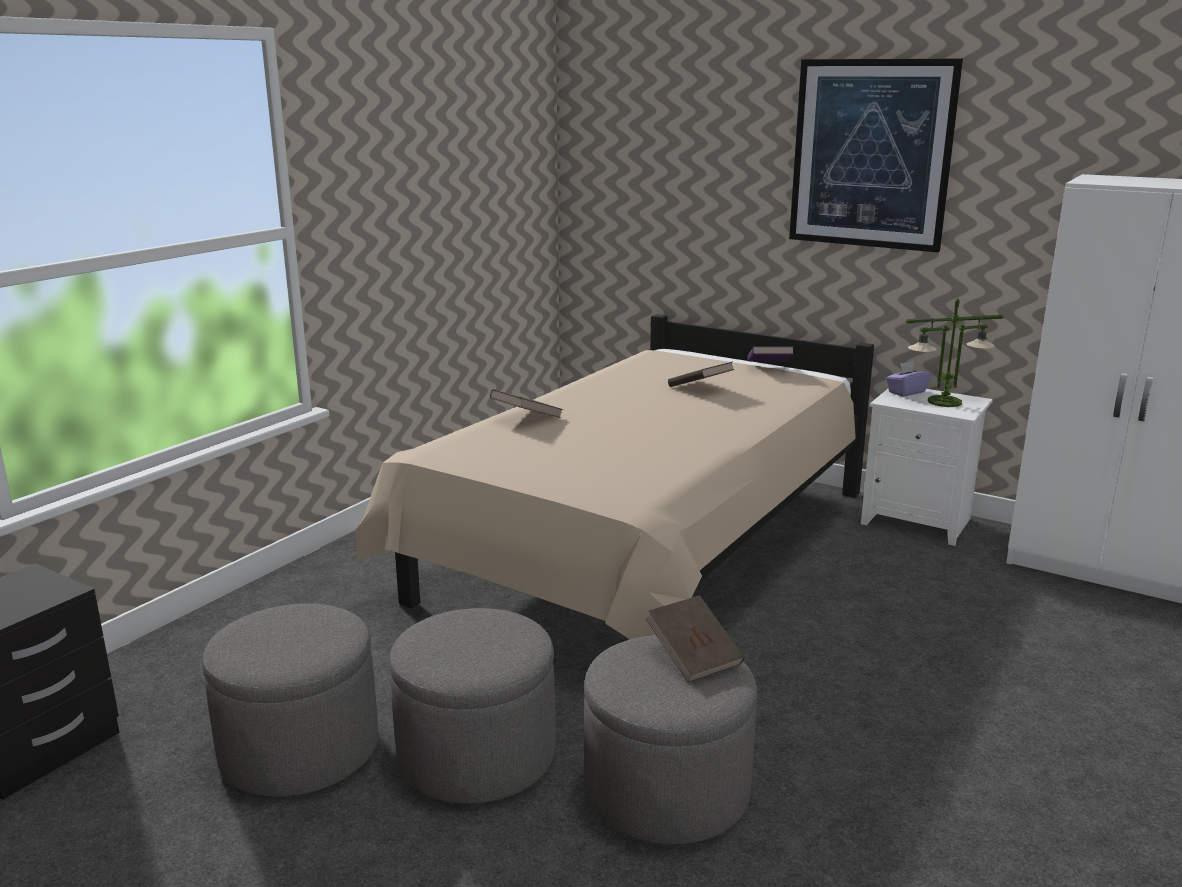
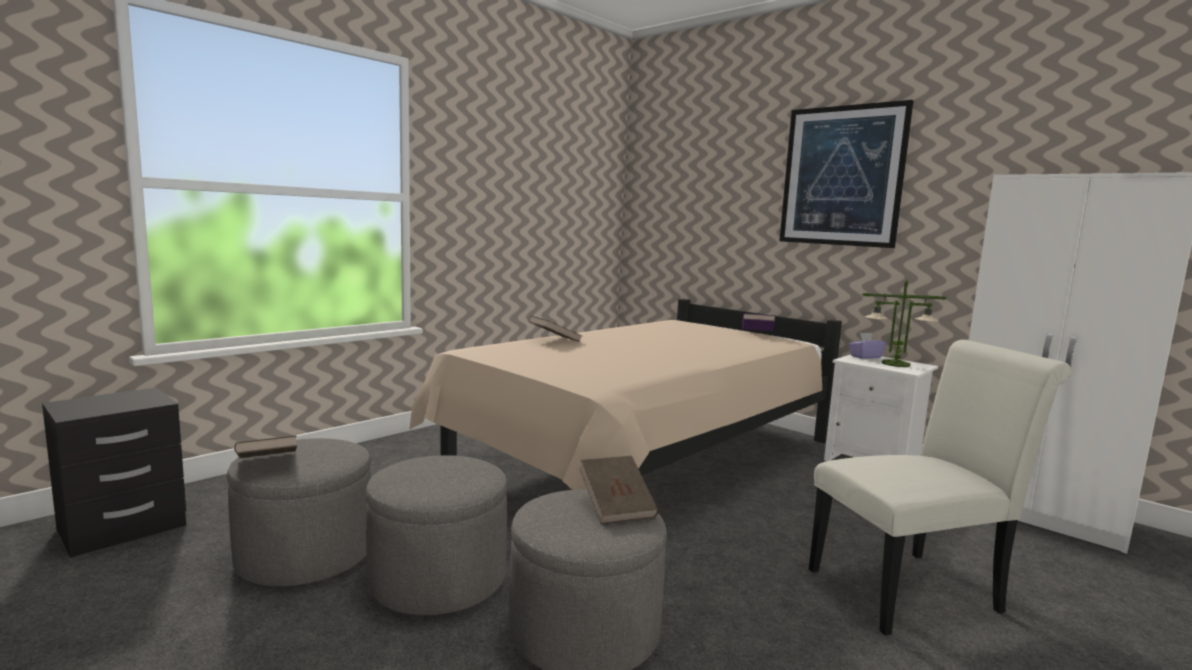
camera: 10 degrees right, 10 degrees down
brown book [668,362,735,387] -> brown book moved to [234,435,297,458]
none -> white chair [809,340,1071,635]

